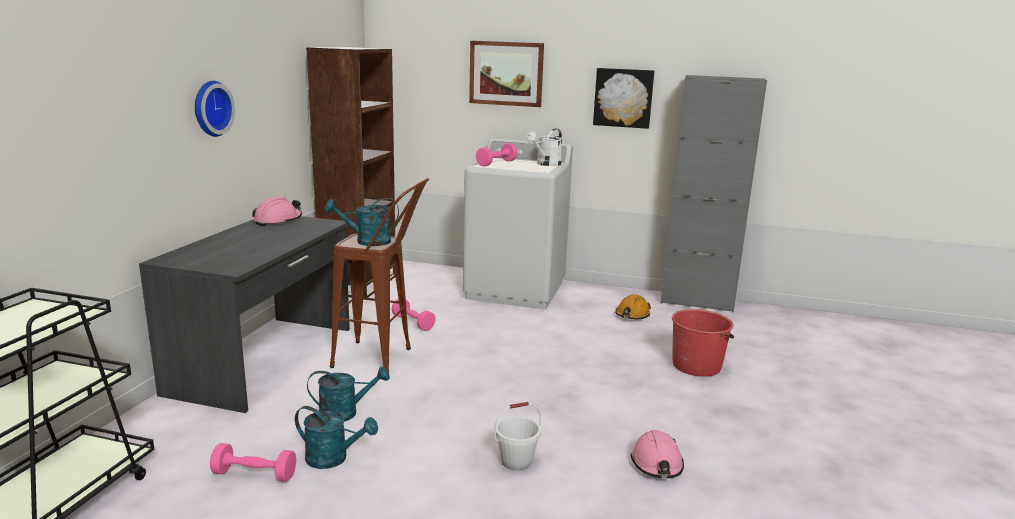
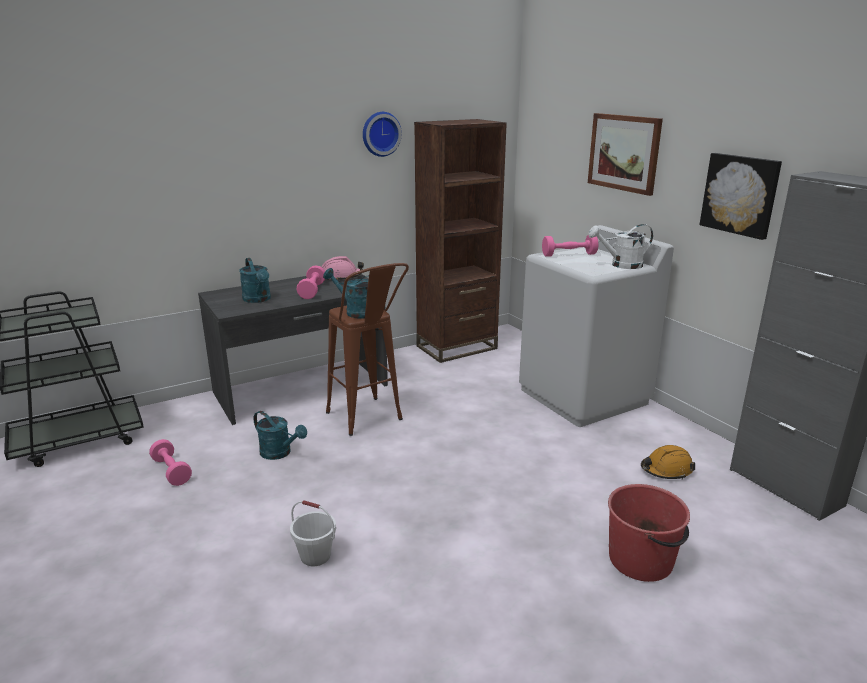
camera: 45 degrees right, 5 degrees up
wall clock [195,81,235,137] -> wall clock moved to [363,112,402,157]
turquoise watering can [295,406,378,469] -> turquoise watering can moved to [239,258,271,303]
pink dumbbell [392,299,436,331] -> pink dumbbell moved to [296,266,325,299]
pink hard hat [631,430,684,478] -> none

